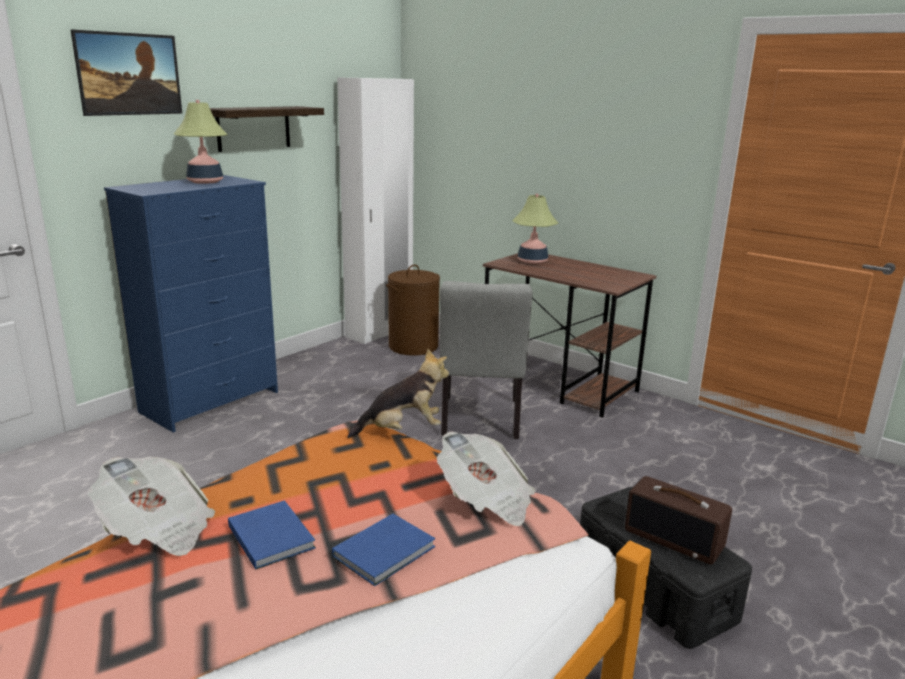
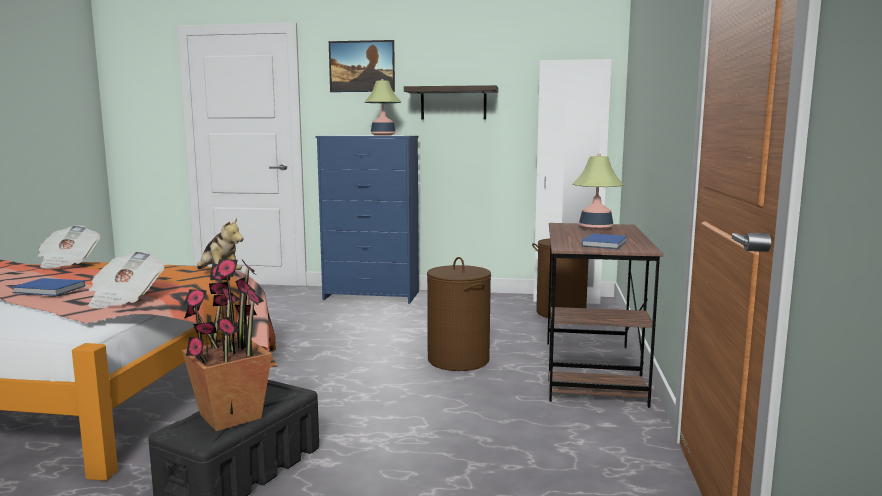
camera: 60 degrees right, 10 degrees down
blue book [228,500,316,569] -> blue book moved to [582,234,627,249]
grey chair [440,281,533,439] -> brown laundry basket [427,257,491,371]
radio [625,476,732,565] -> potted plant [182,259,272,431]

